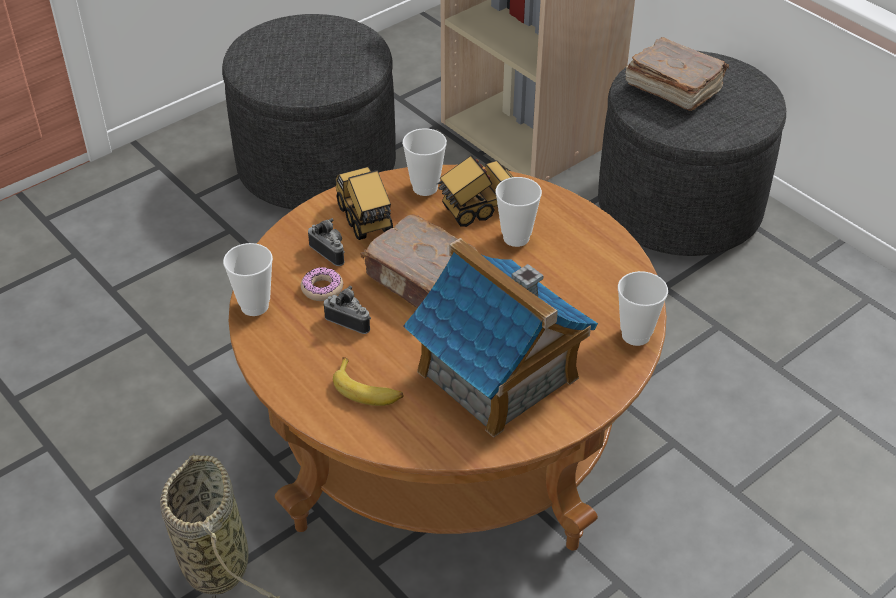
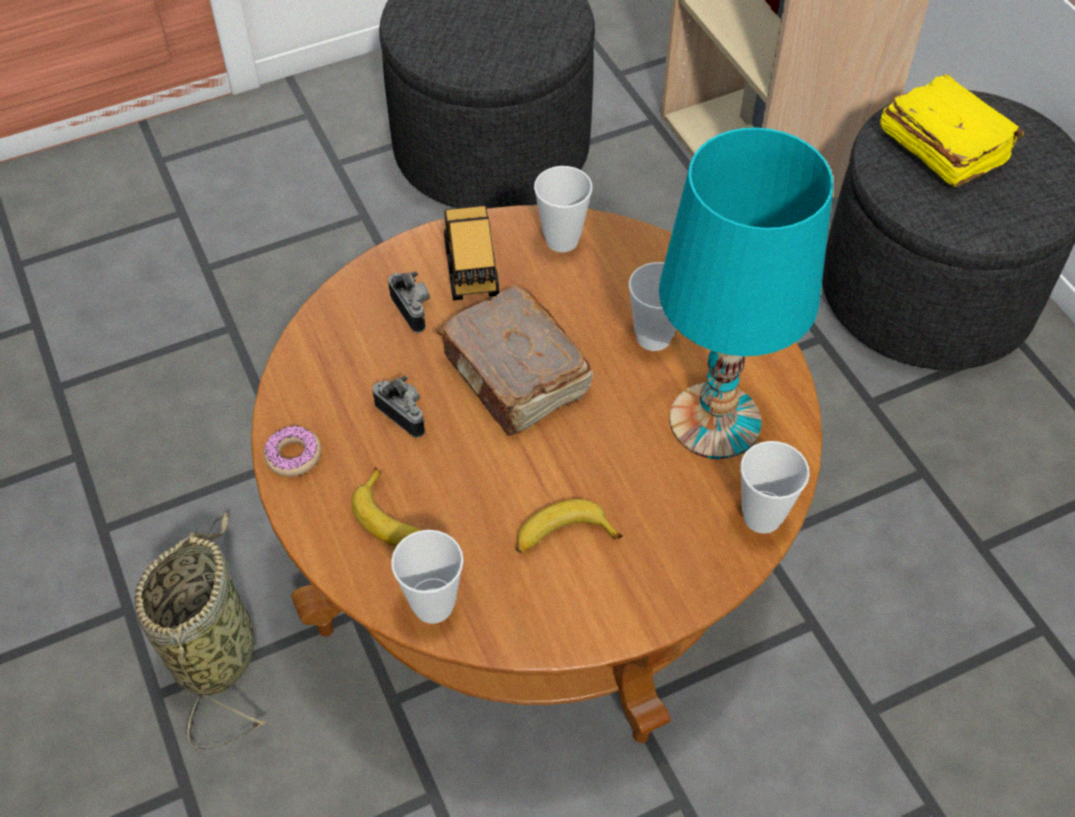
camera: 15 degrees right, 10 degrees up
cup [223,243,273,316] -> cup moved to [391,530,464,624]
donut [301,267,343,301] -> donut moved to [263,425,321,477]
toy house [403,238,598,438] -> banana [516,499,623,553]
toy truck [437,155,513,227] -> none
brown book [625,37,729,111] -> yellow book [880,74,1024,187]
none -> turquoise table lamp [659,128,833,459]

